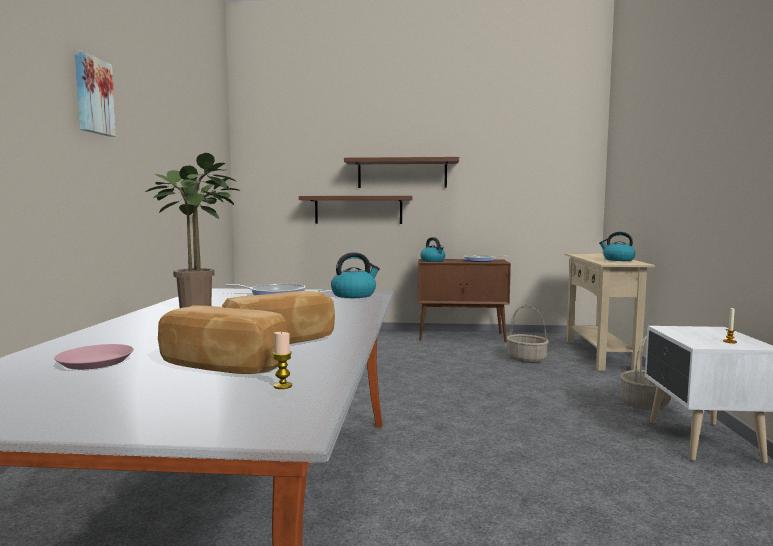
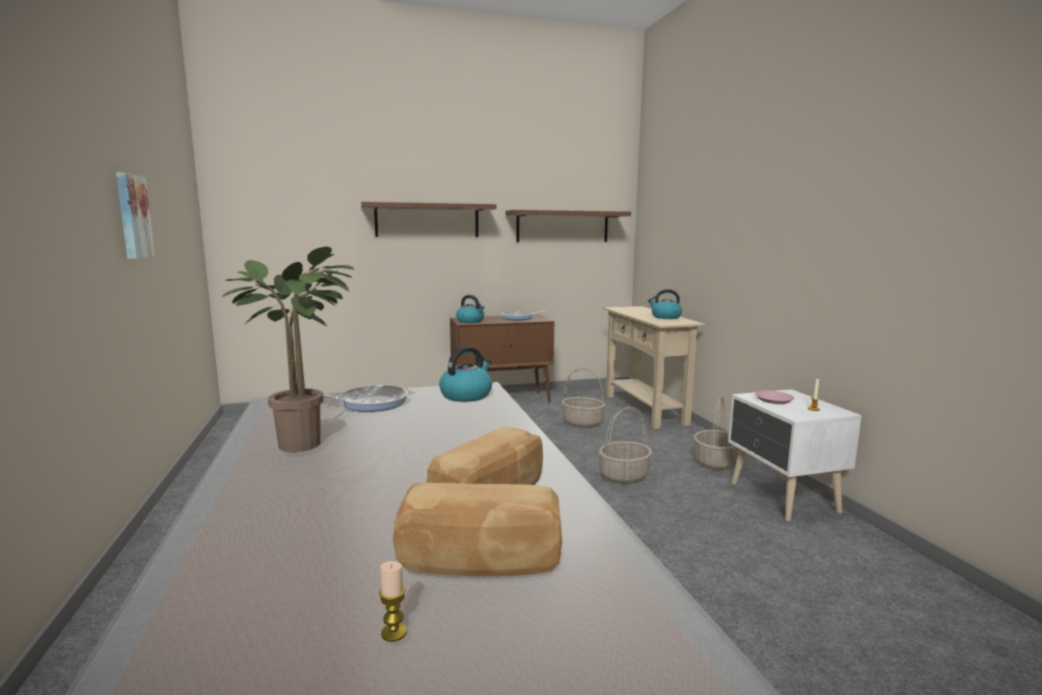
camera: 20 degrees left, 5 degrees up
pink plate [54,344,134,370] -> pink plate moved to [755,390,794,404]
picture [75,51,116,137] -> picture moved to [116,173,156,259]
candle [273,332,292,389] -> candle moved to [379,561,407,642]
shelf [299,196,412,224] -> shelf moved to [506,210,631,242]
none -> basket [599,407,652,484]

